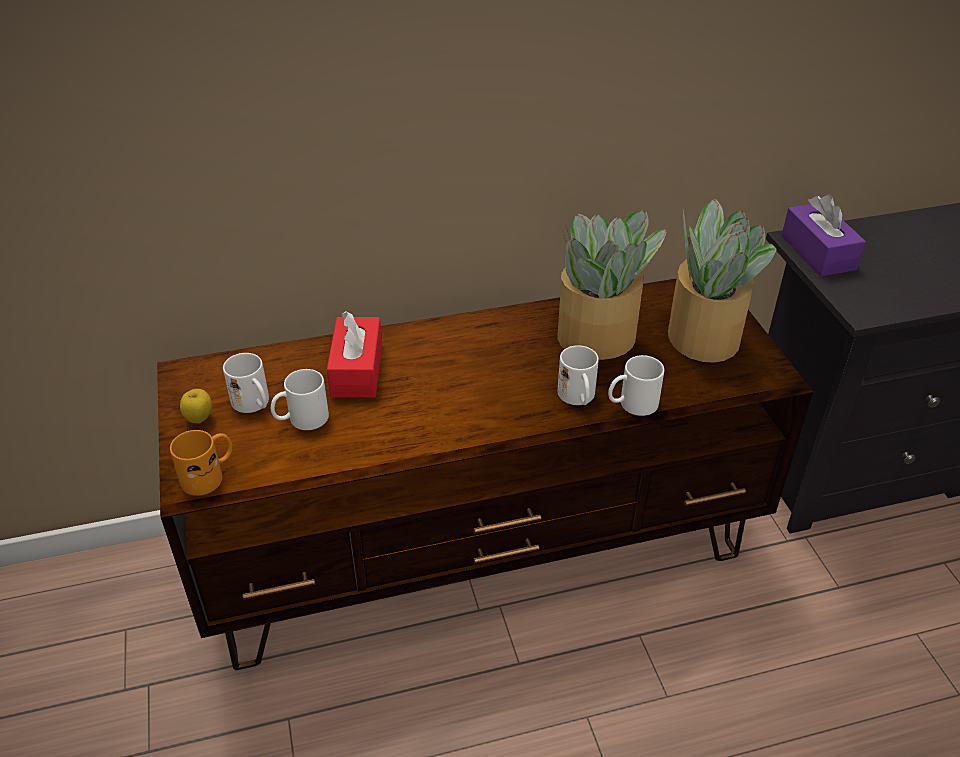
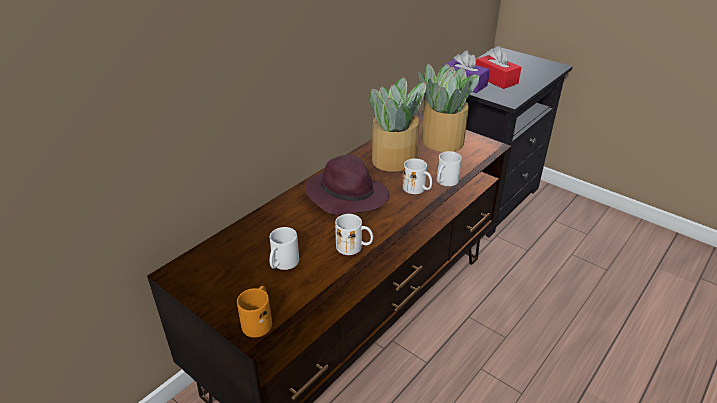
camera: 35 degrees left, 5 degrees down
apple [180,389,212,424] -> none
white mug [223,353,269,413] -> white mug moved to [335,214,373,255]
red tissue box [327,311,382,397] -> red tissue box moved to [476,46,521,89]
none -> purple hat [305,155,389,215]

